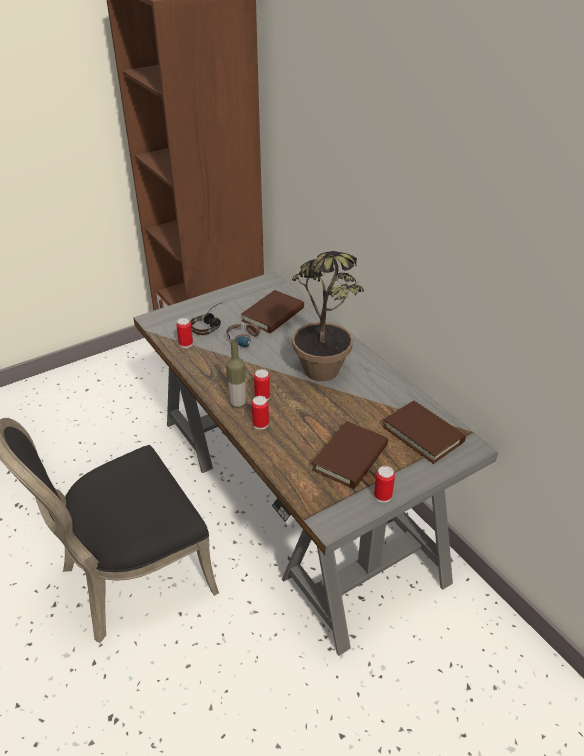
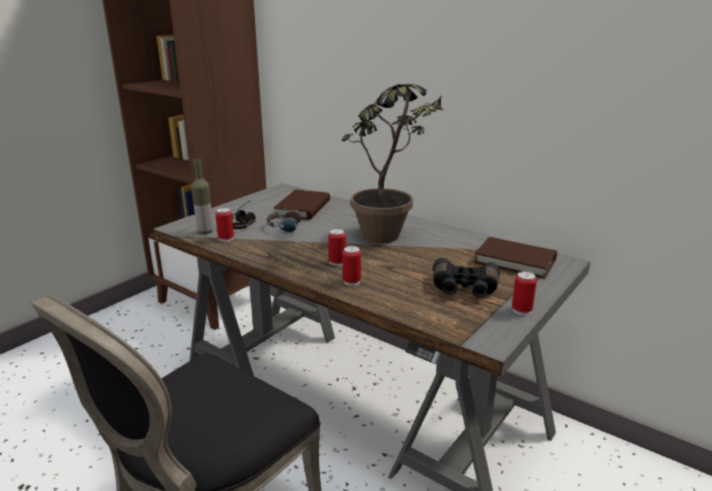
camera: 20 degrees left, 15 degrees down
bottle [226,339,246,408] -> bottle moved to [191,159,213,234]
brown book [312,421,388,489] -> black binoculars [433,258,500,298]

